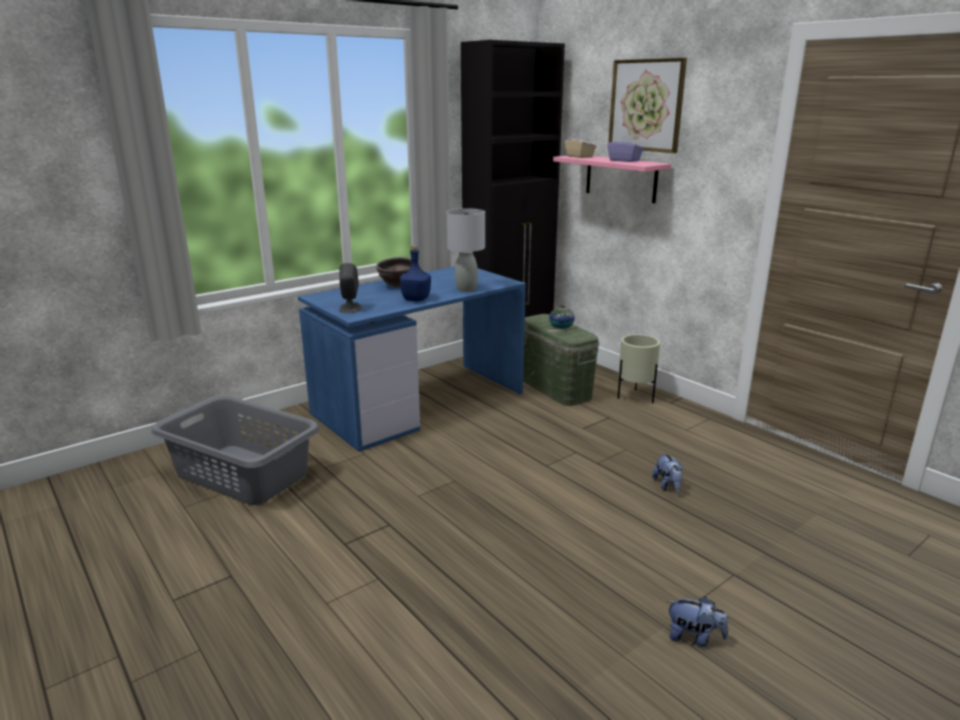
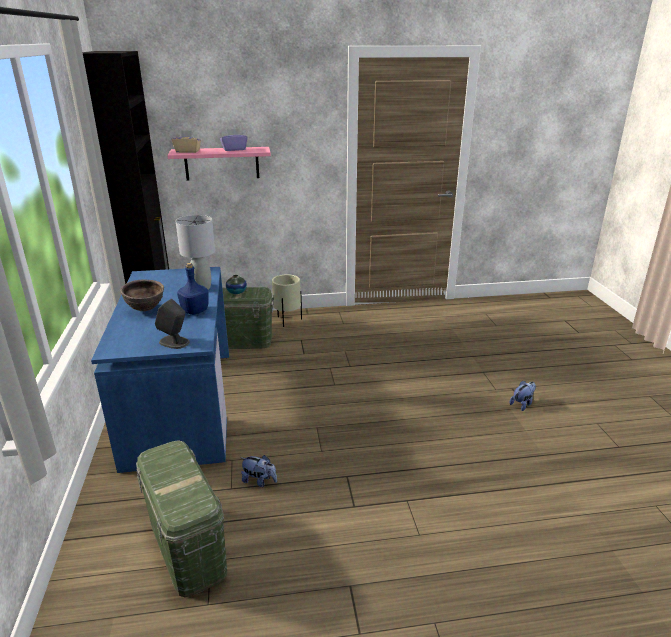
camera: 60 degrees left, 5 degrees up
grey laundry basket [151,395,320,505] -> green storage box [136,440,227,597]
picture [608,58,687,153] -> none
plush toy [652,452,683,493] -> plush toy moved to [240,455,277,487]

